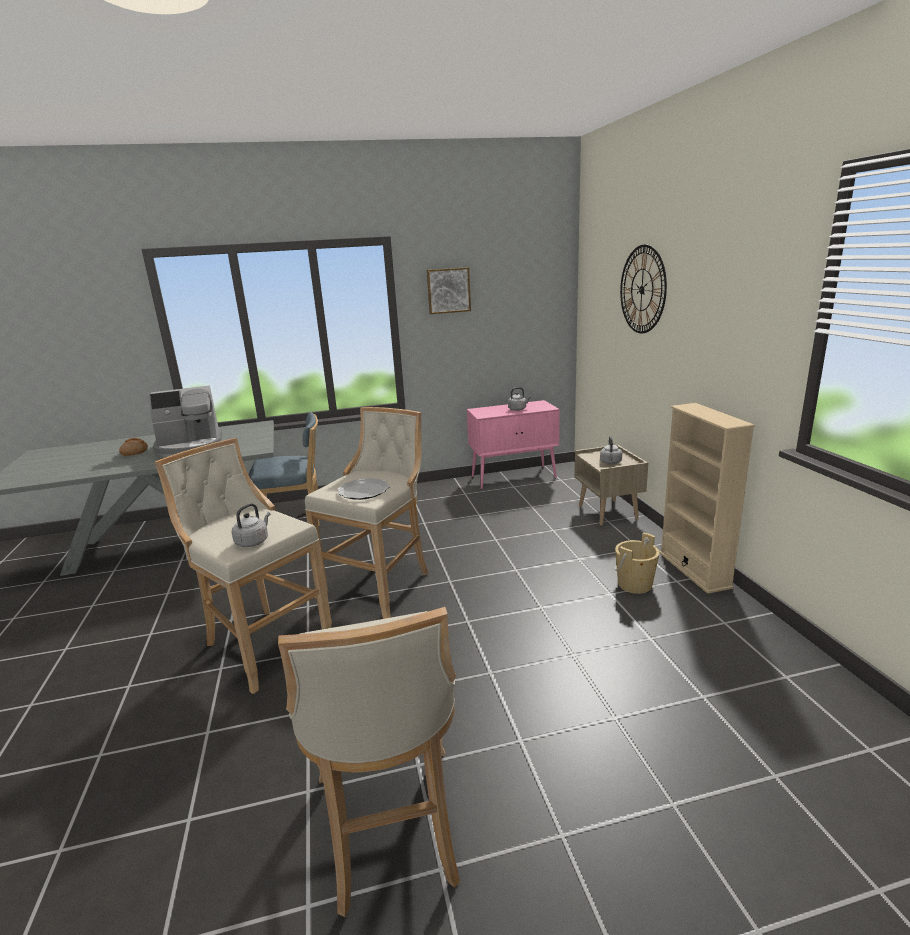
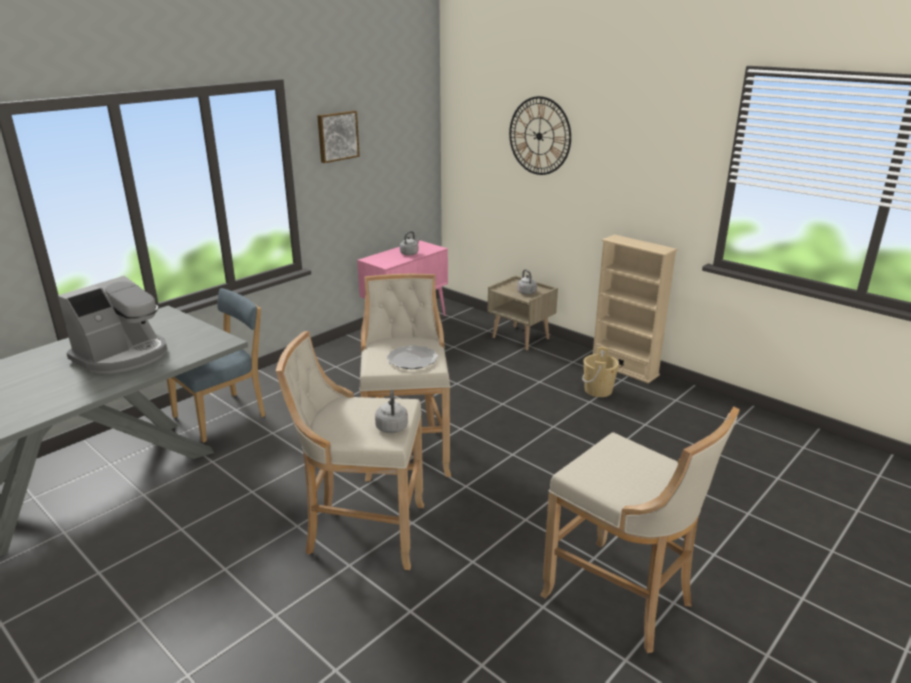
camera: 35 degrees left, 5 degrees up
bread [119,438,148,456] -> none

